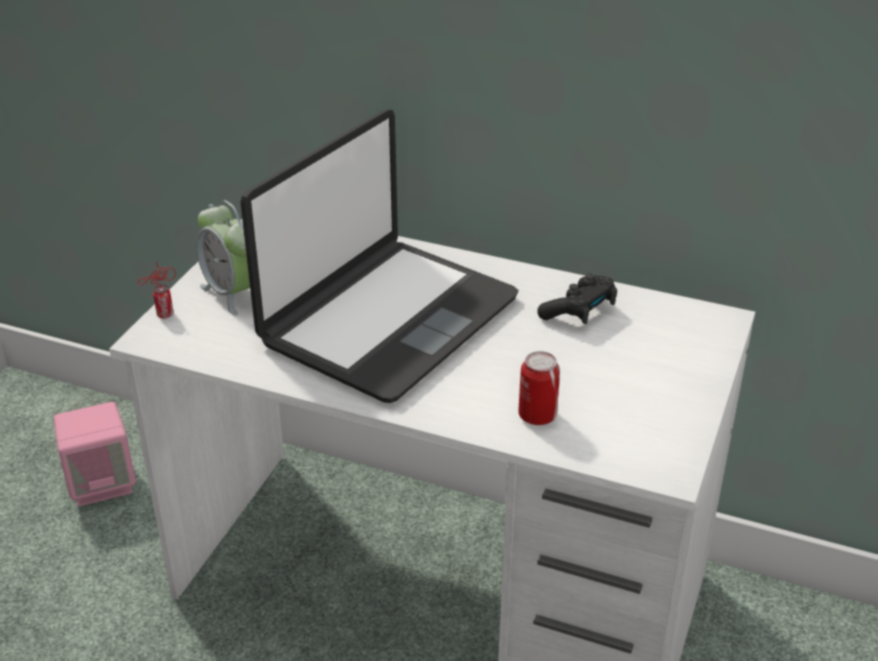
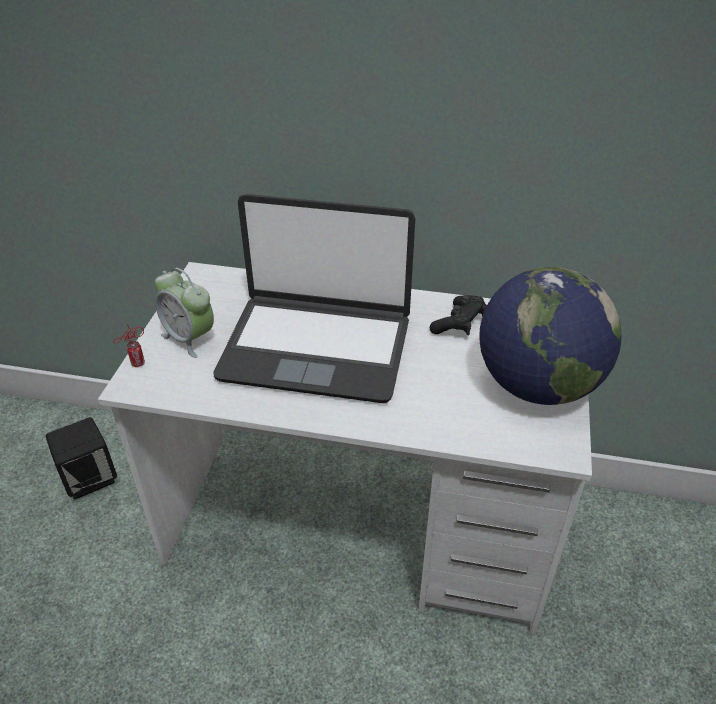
camera: 10 degrees left, 5 degrees up
pink speaker [54,402,136,506] -> black speaker [46,417,117,499]
laptop [240,110,519,403] -> laptop turned 75 degrees clockwise [214,194,415,403]
can [518,351,560,425] -> none
none -> globe [479,267,621,405]

